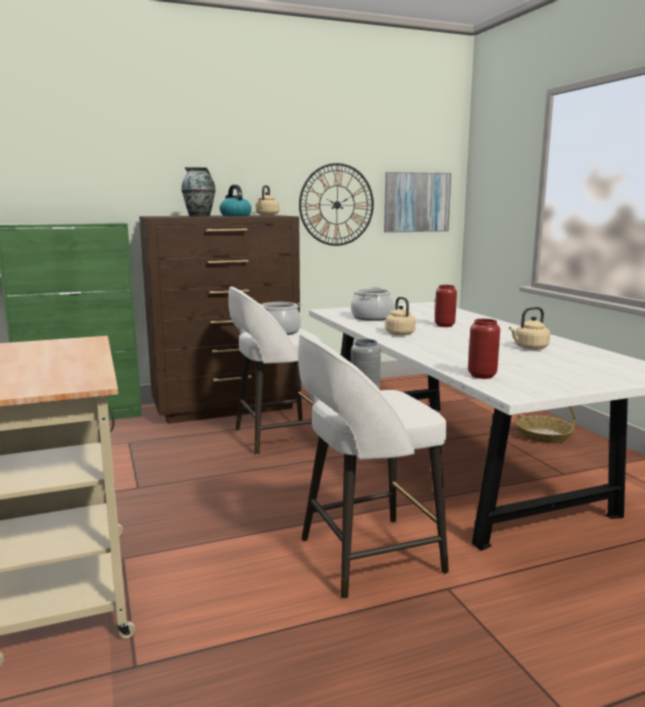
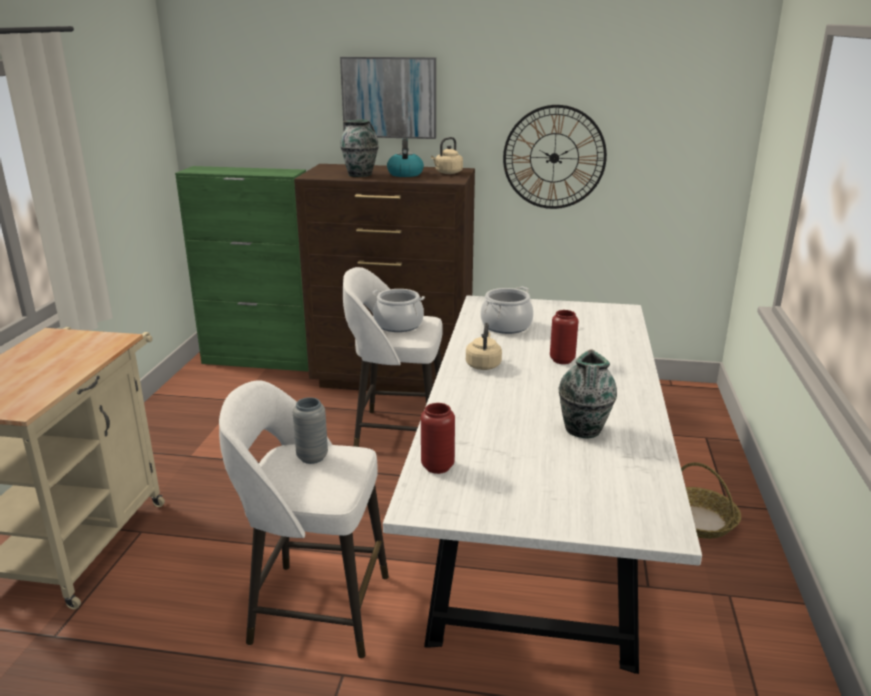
camera: 30 degrees right, 10 degrees up
picture [384,172,451,233] -> picture moved to [340,57,436,139]
beige kettle [509,307,550,350] -> vase [558,349,617,438]

